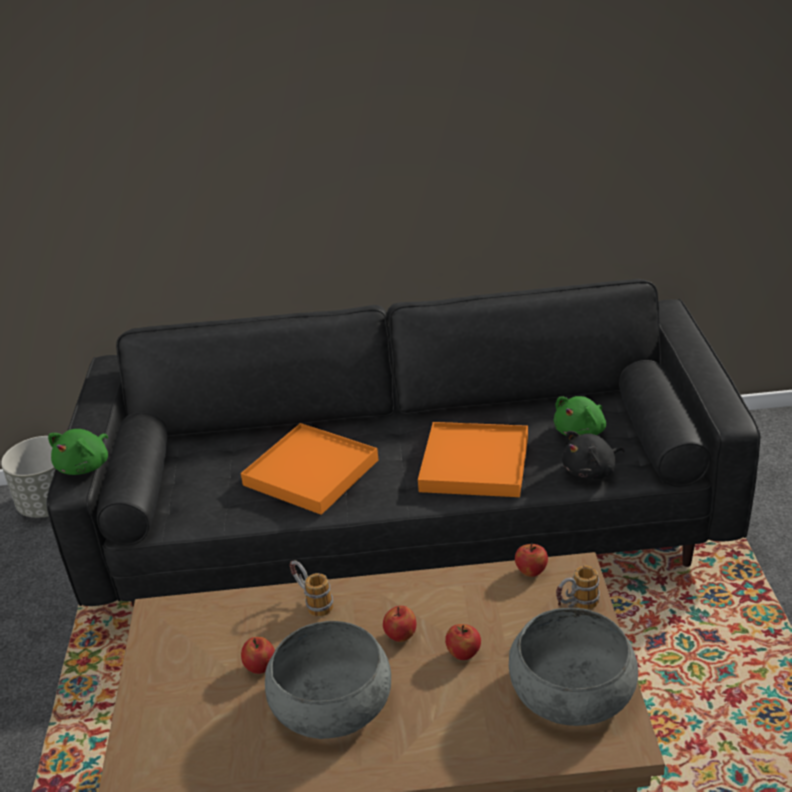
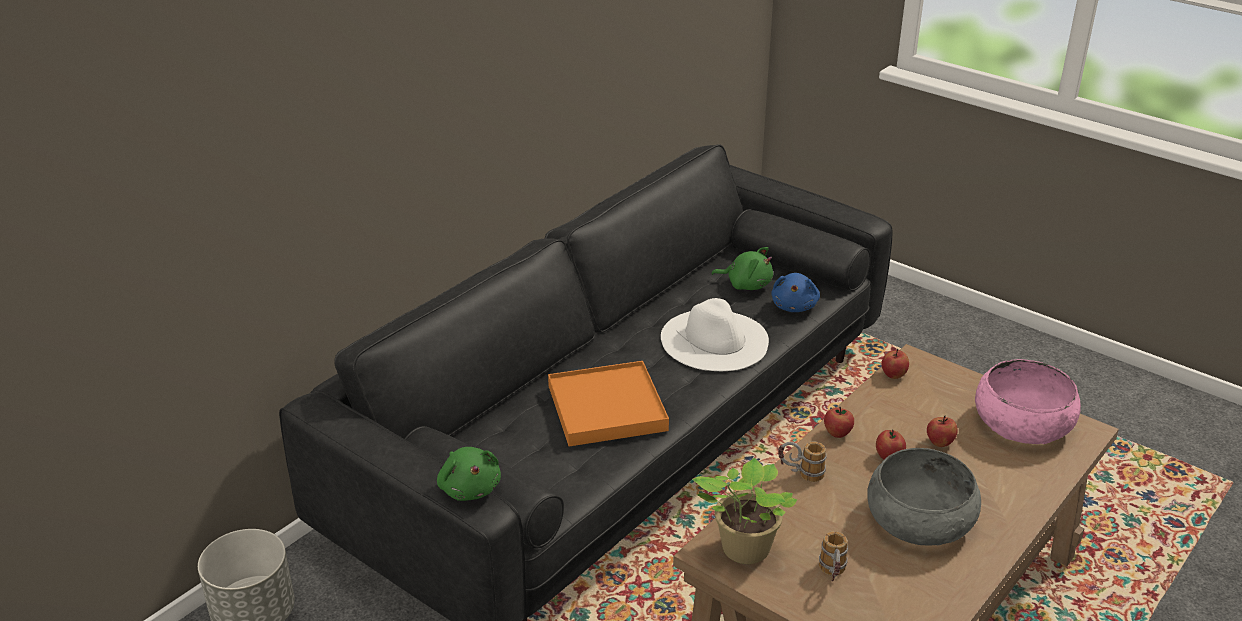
camera: 50 degrees left, 0 degrees up
apple [241,637,275,674] -> apple moved to [824,407,854,438]
orange tray [418,422,528,497] -> white hat [661,298,769,371]
grey bowl [508,608,638,726] -> pink bowl [975,359,1081,444]
green plush toy [554,396,606,436] -> green plush toy turned 60 degrees counterclockwise [711,247,773,290]
mug [556,566,600,609] -> mug moved to [819,532,848,581]
black plush toy [562,431,624,479] -> blue plush toy [771,273,820,312]
none -> potted plant [692,458,797,564]

